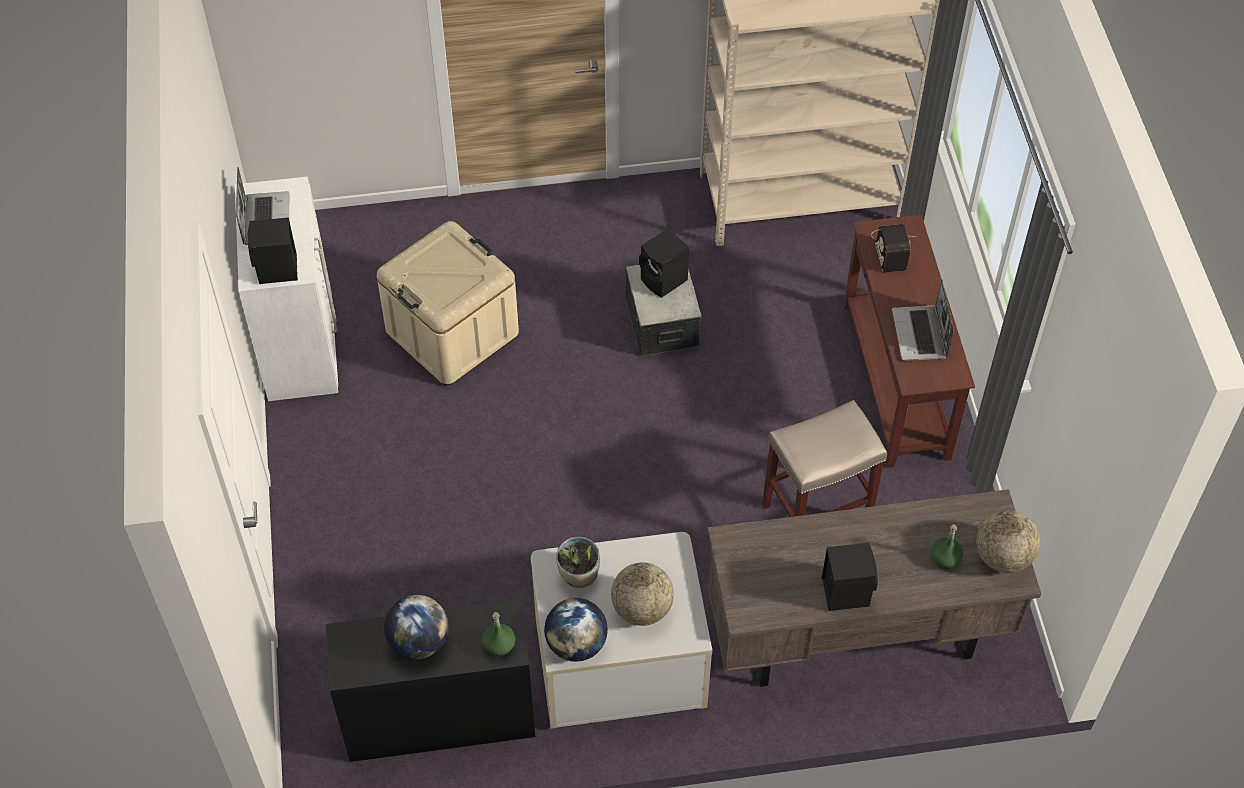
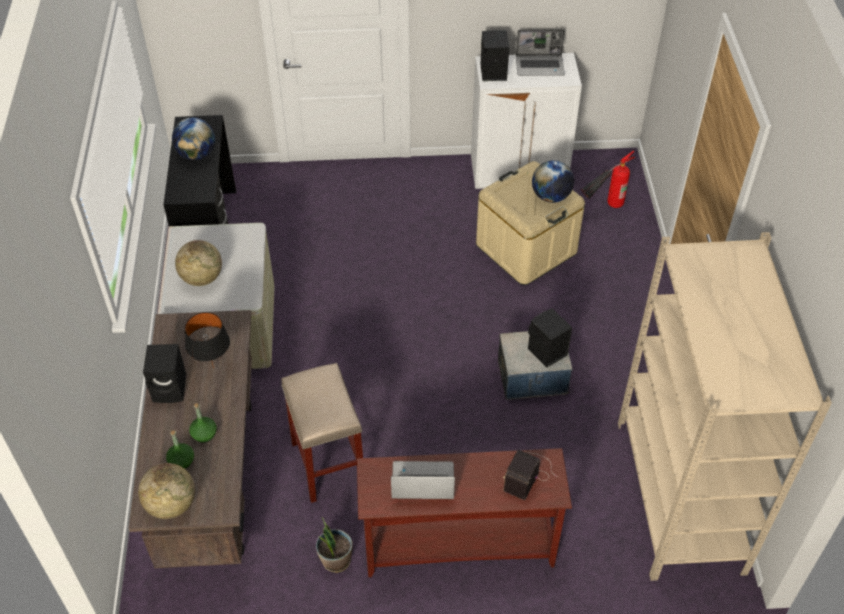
camera: 95 degrees right, 5 degrees down
green bottle [482,612,515,656] -> green bottle moved to [189,403,217,443]
globe [544,598,608,662] -> globe moved to [532,160,574,203]
potted plant [556,537,600,589] -> potted plant moved to [316,518,352,573]
radio [871,224,912,273] -> radio turned 60 degrees counterclockwise [503,450,557,500]
none -> black table lamp [185,312,230,368]
none -> fire extinguisher [581,150,635,208]

